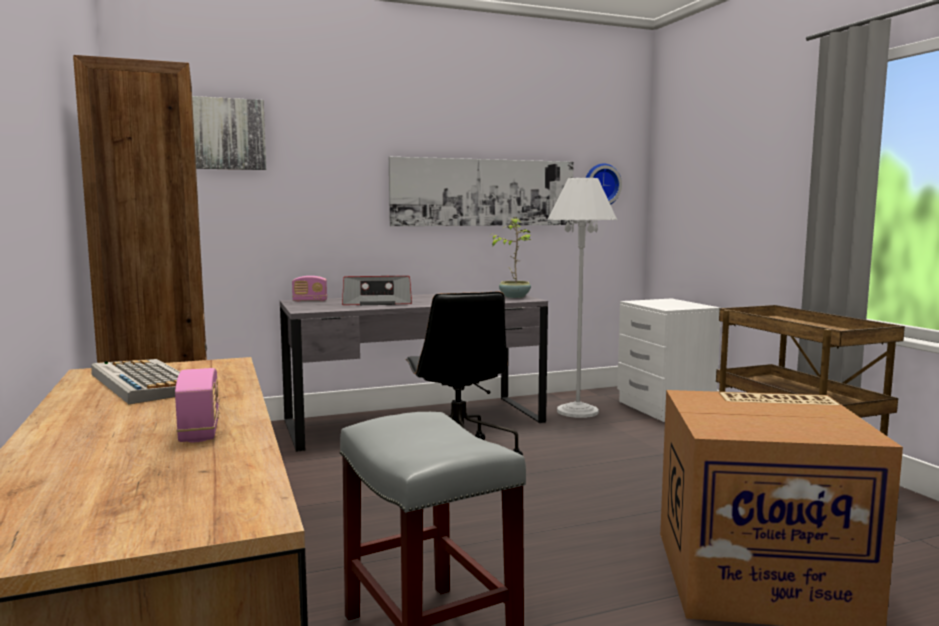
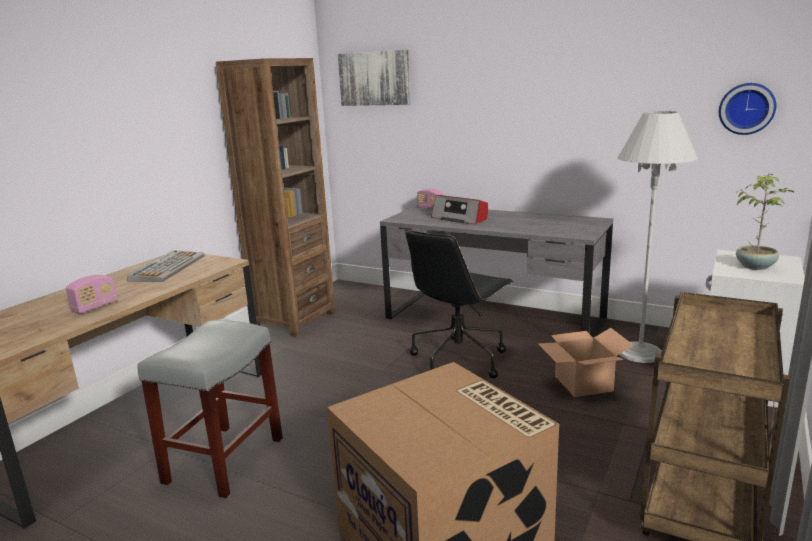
camera: 50 degrees right, 10 degrees up
picture [389,157,574,226] -> none
potted plant [491,217,531,298] -> potted plant moved to [736,173,795,270]
none -> cardboard box [538,328,634,397]

